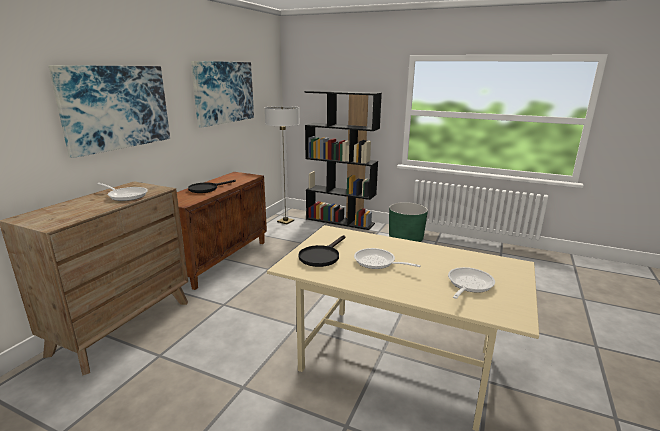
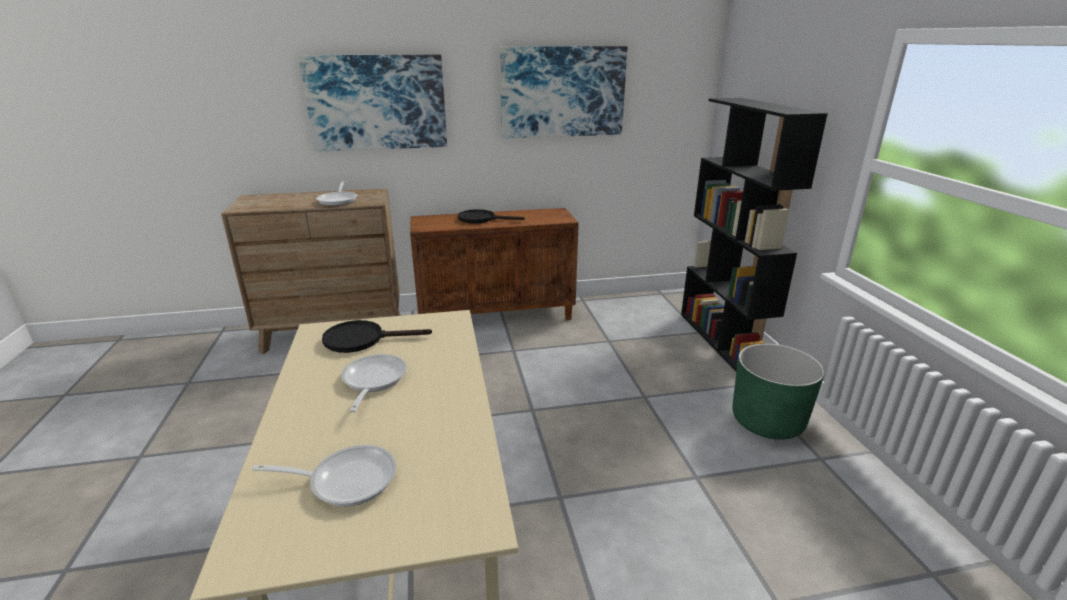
camera: 55 degrees right, 5 degrees up
floor lamp [265,106,300,225] -> none

